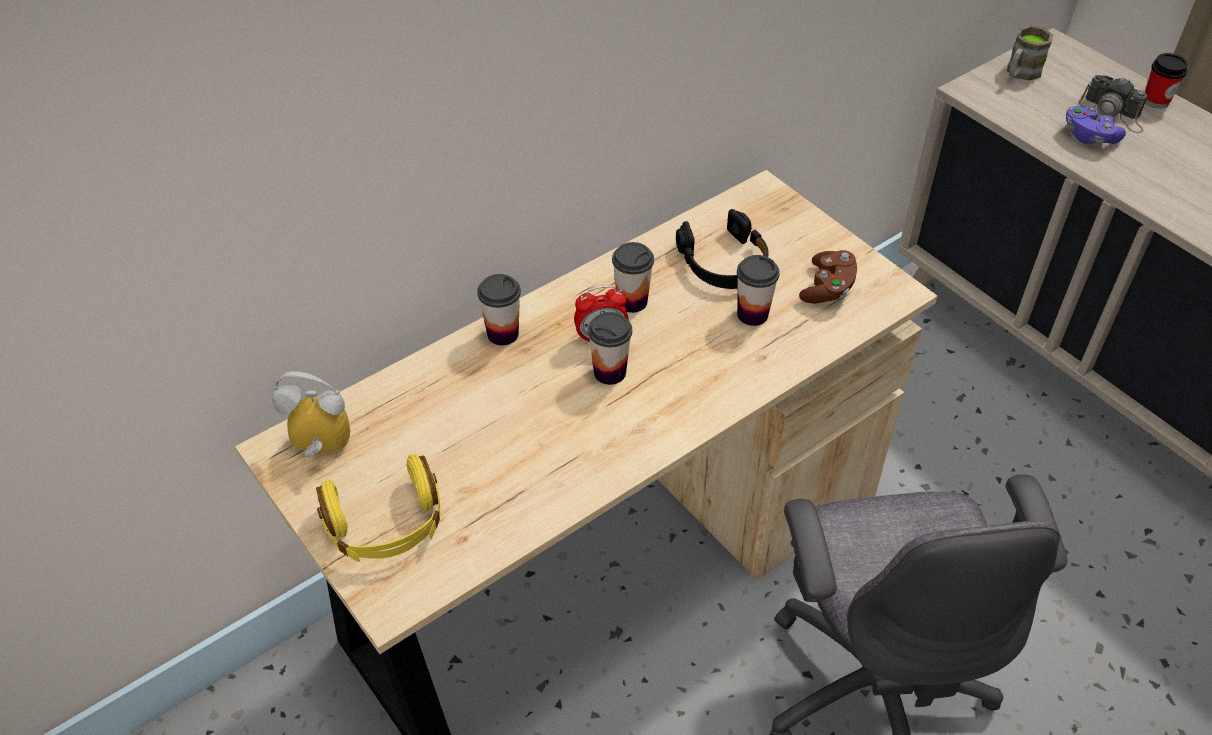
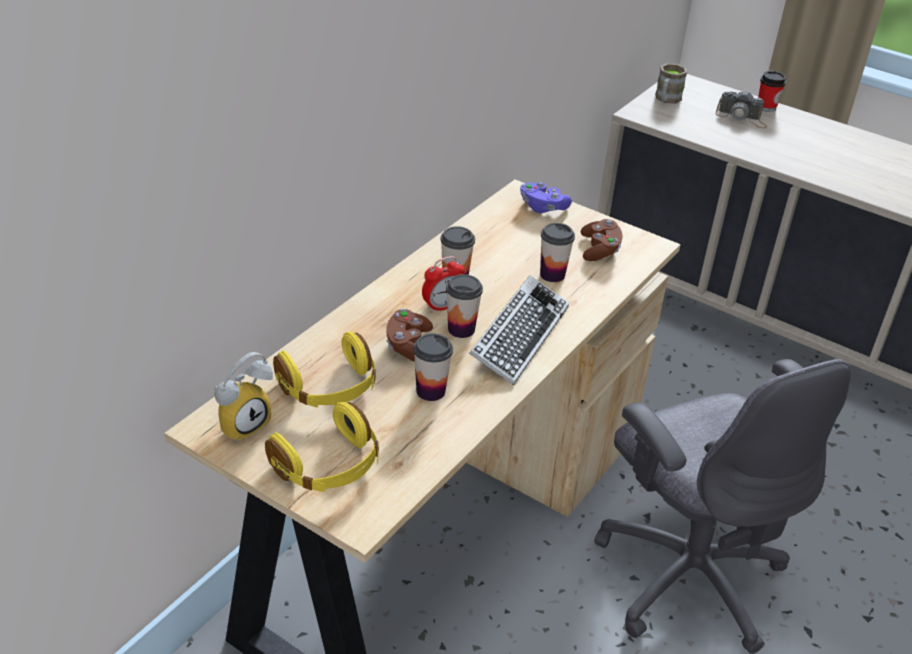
camera: 20 degrees left, 10 degrees down
alarm clock [272,371,350,458] -> alarm clock turned 150 degrees clockwise [213,352,273,443]
cup [477,274,521,346] -> cup moved to [413,333,453,401]
black headphones [676,209,769,289] -> none
purple game controller [1066,106,1126,144] -> purple game controller moved to [520,182,572,213]
none -> yellow headphones [273,332,376,407]
none -> brown game controller [386,309,433,362]
none -> keyboard [469,275,569,385]

